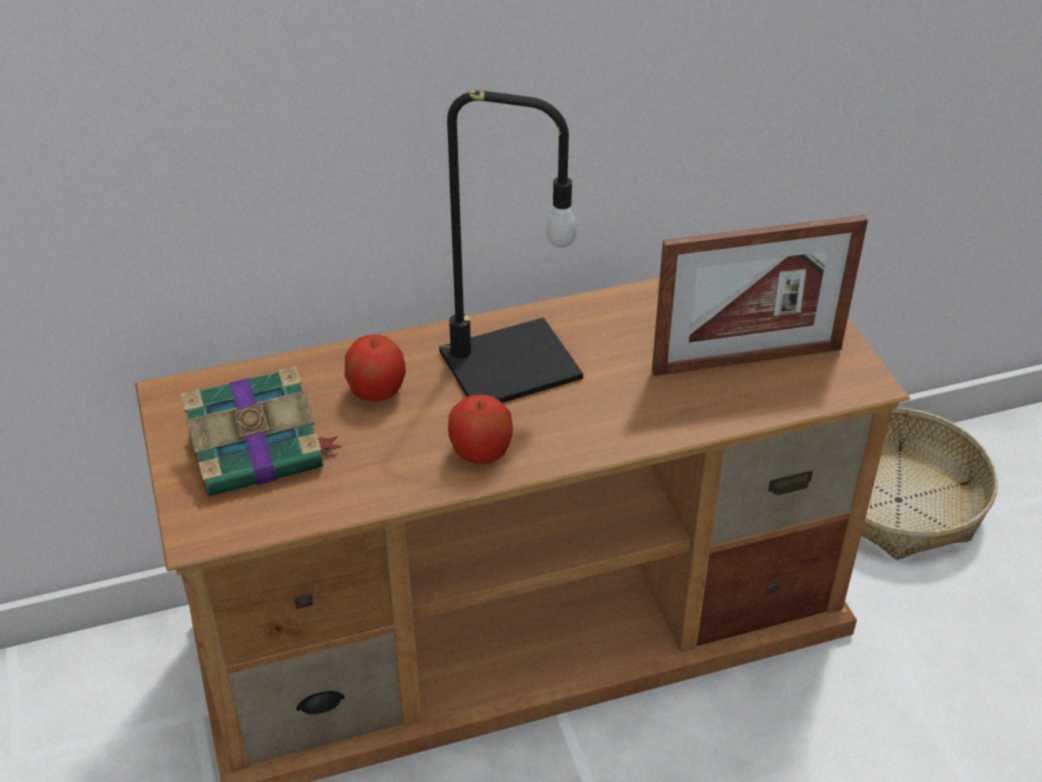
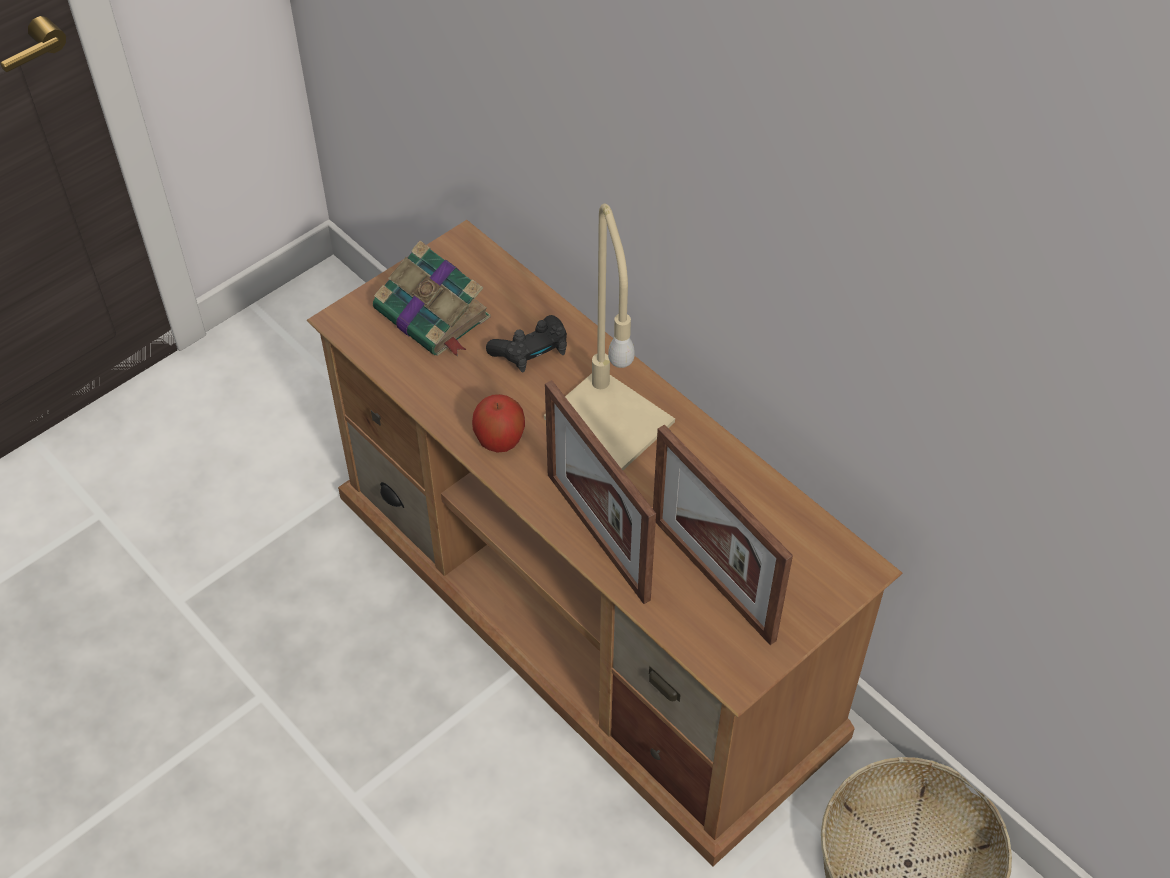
camera: 65 degrees right, 10 degrees up
apple [344,334,406,402] -> black game controller [486,315,567,372]
black table lamp [439,91,583,403] -> beige table lamp [544,204,675,470]
none -> picture frame [545,380,656,604]

